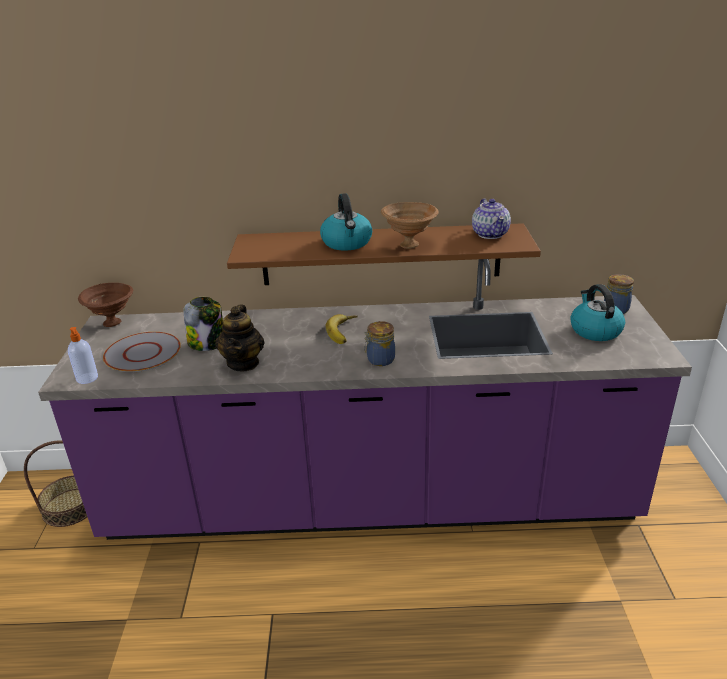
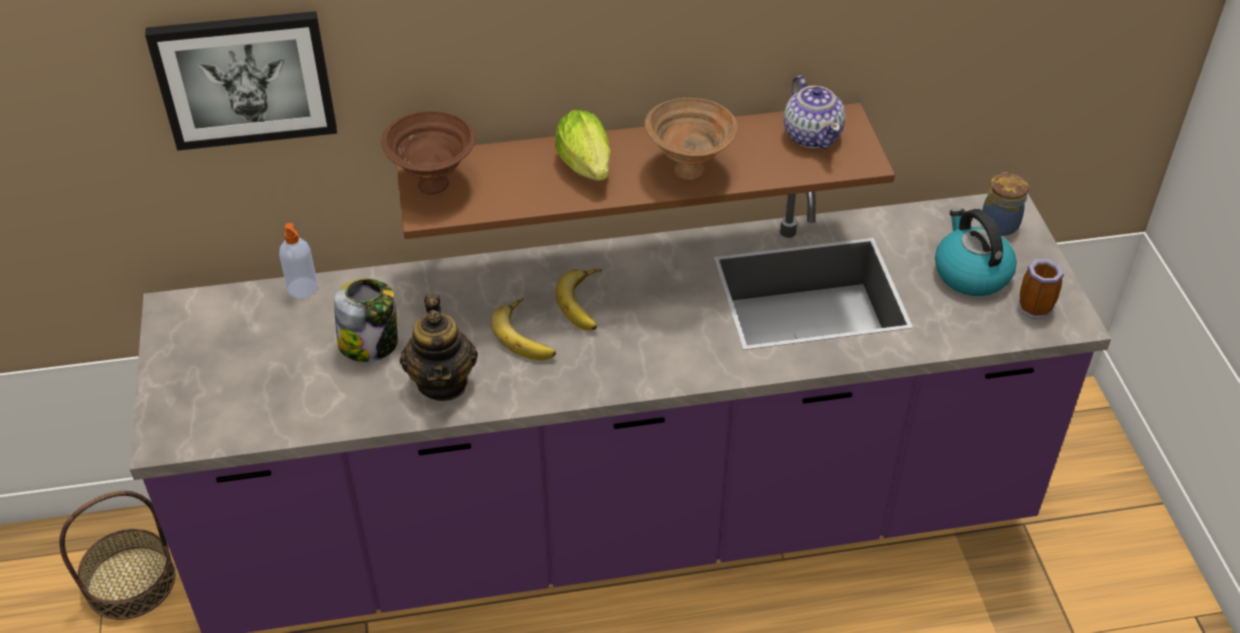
camera: 10 degrees left, 15 degrees up
soap dispenser [68,327,98,384] -> soap dispenser moved to [279,223,318,298]
brown bowl [78,283,133,327] -> brown bowl moved to [382,111,476,194]
grey plate [103,332,181,372] -> none
kettle [320,193,372,251] -> lettuce [555,110,611,181]
jar [364,321,395,366] -> none
none -> picture [145,11,337,151]
none -> banana [491,298,556,360]
none -> mug [1018,259,1064,319]

